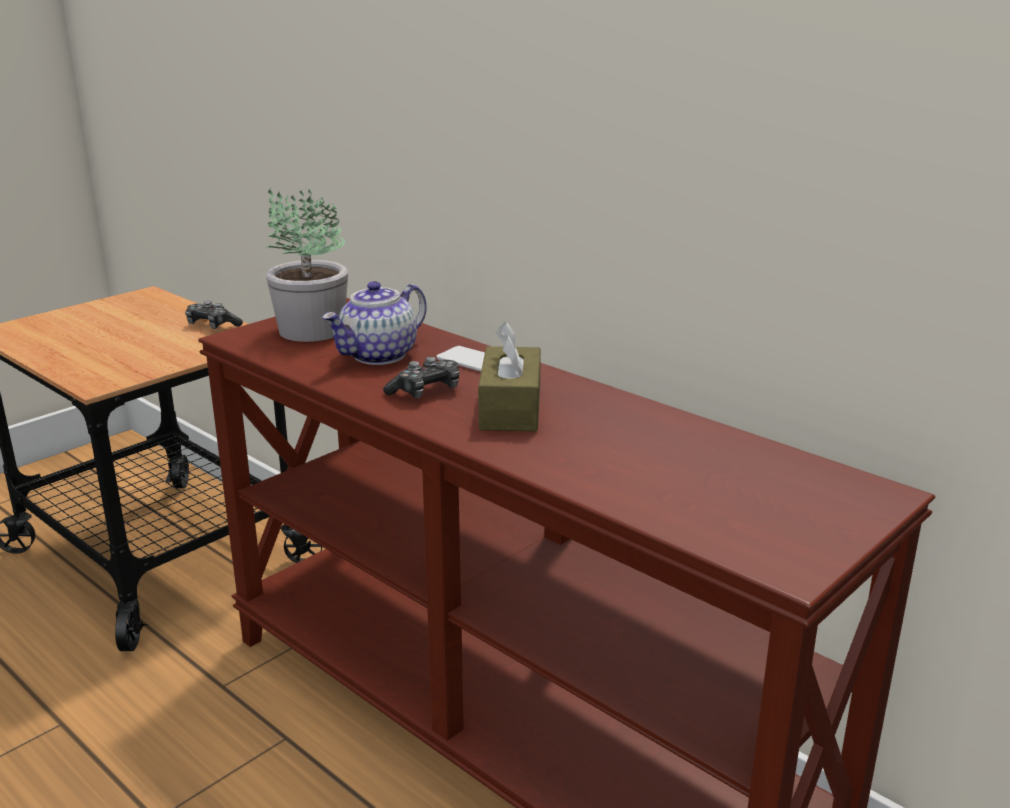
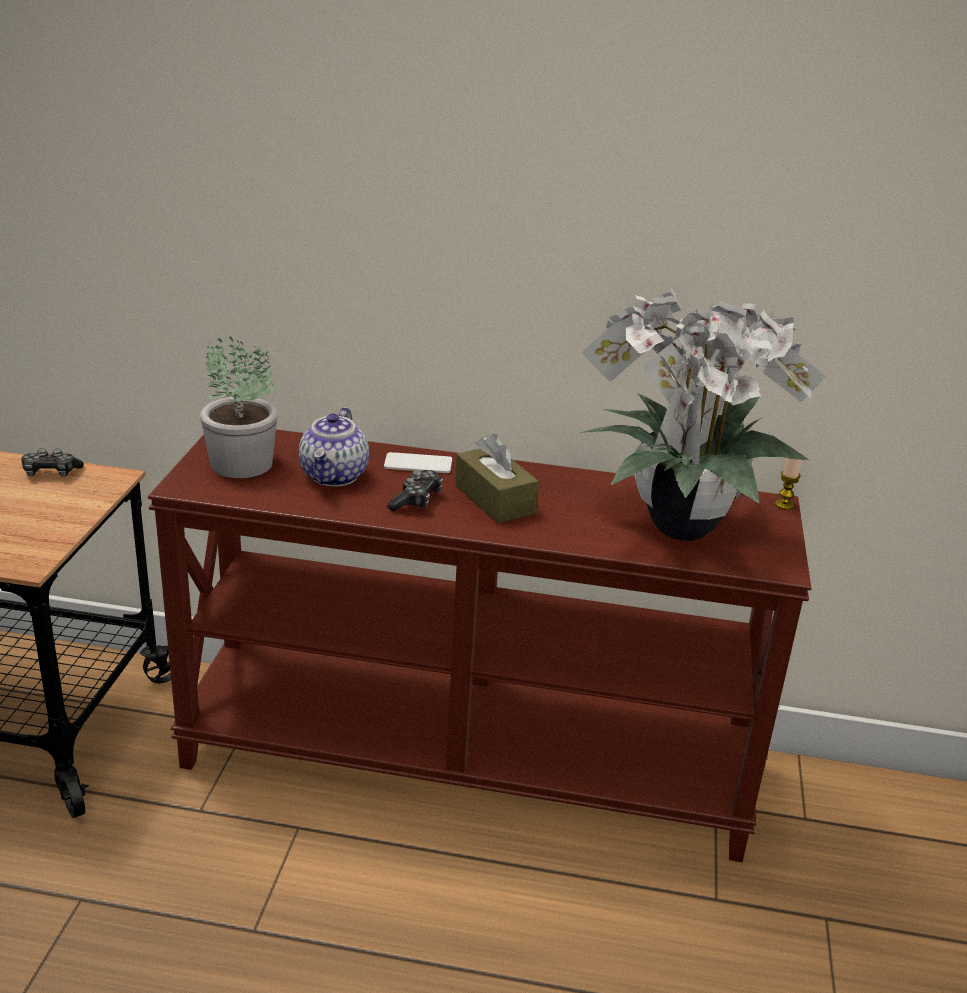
camera: 35 degrees left, 5 degrees up
none -> potted plant [580,288,827,541]
none -> candle [775,458,802,510]

